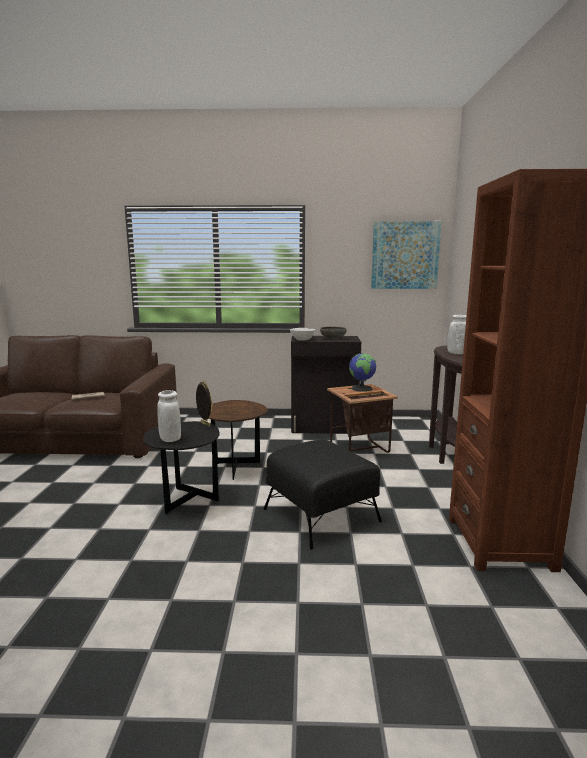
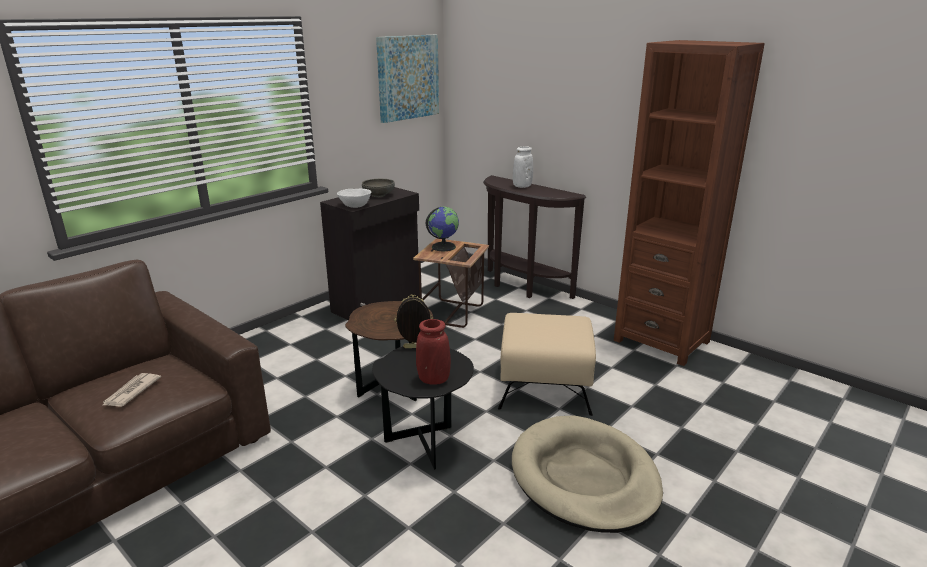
camera: 50 degrees left, 10 degrees up
white vase [157,390,181,442] -> red vase [416,319,451,385]
black ottoman [264,440,382,550] -> beige ottoman [498,313,596,416]
none -> beige dog bed [512,415,663,533]

